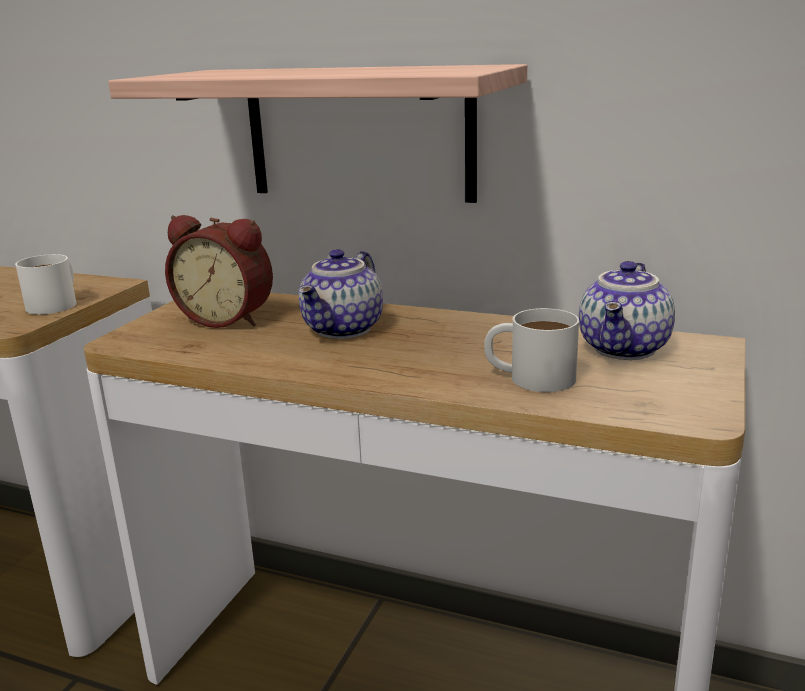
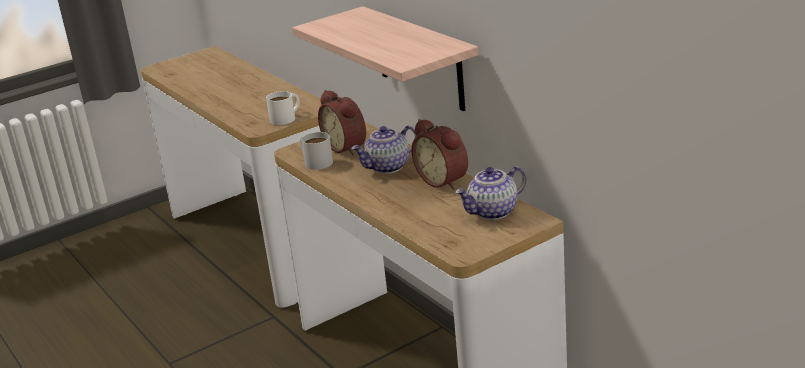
camera: 35 degrees right, 5 degrees up
white mug [484,308,579,392] -> white mug moved to [300,132,333,170]
none -> alarm clock [411,119,468,190]

